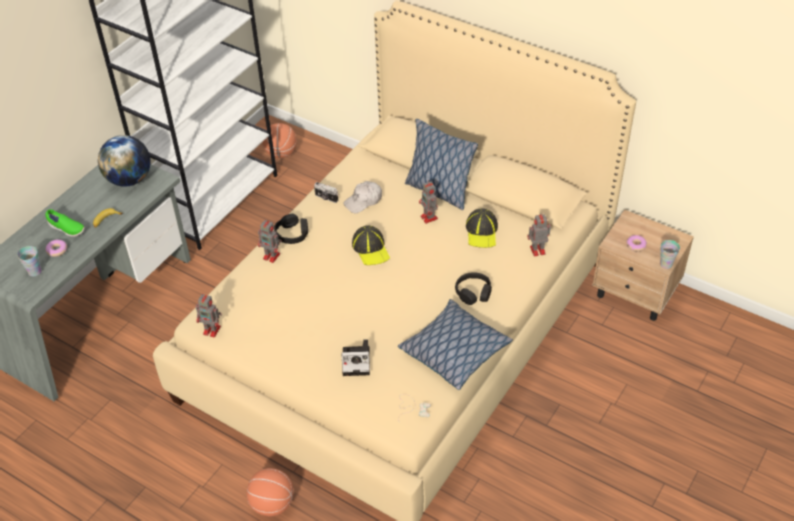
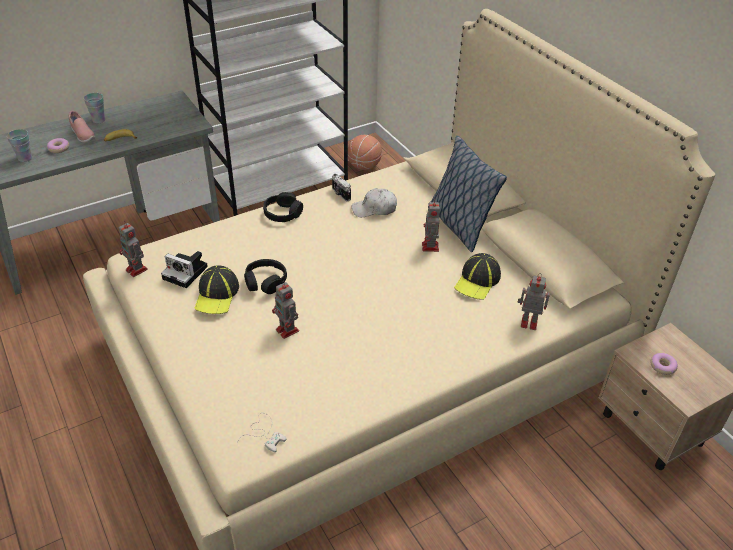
camera: 25 degrees right, 5 degrees down
green shoe [45,209,85,237] -> pink shoe [69,111,95,143]
globe [98,135,151,187] -> none
basketball [247,468,293,516] -> none
toy robot [258,219,282,263] -> toy robot moved to [272,282,299,339]
camera [341,339,370,376] -> camera moved to [161,251,208,288]
cap [352,225,390,265] -> cap moved to [195,265,239,314]
pillow [398,299,513,390] -> none
black headphones [455,272,492,305] -> black headphones moved to [244,259,287,294]
cup [660,240,680,269] -> cup moved to [84,93,106,123]

